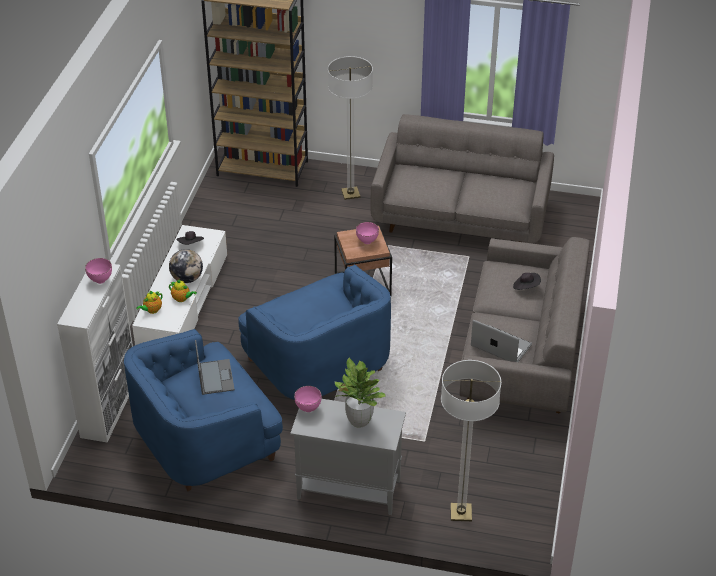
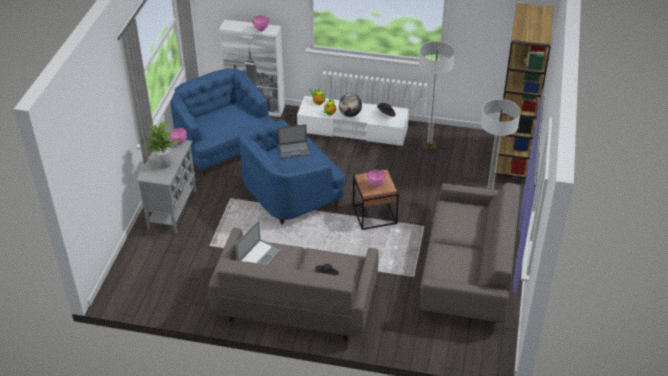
camera: 90 degrees right, 0 degrees up
laptop [195,340,235,395] -> laptop moved to [277,124,310,159]
floor lamp [441,360,501,521] -> floor lamp moved to [419,41,455,150]

